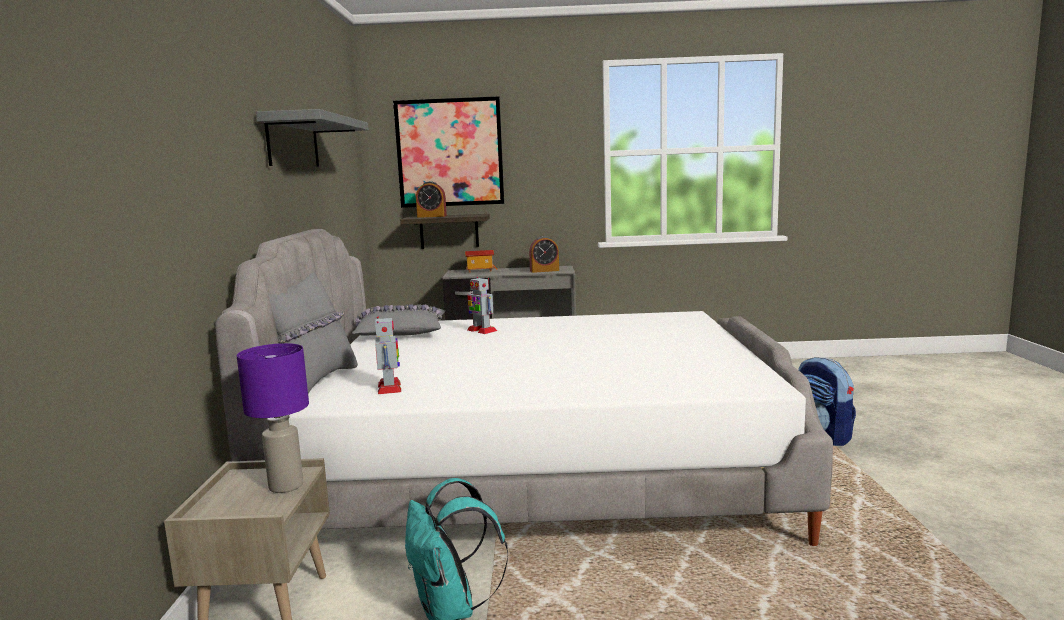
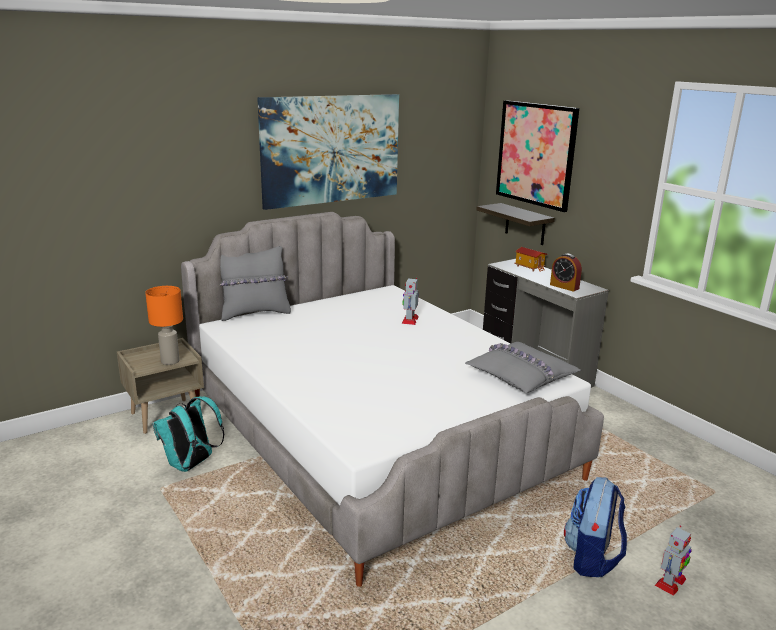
camera: 55 degrees right, 10 degrees up
purple table lamp [237,343,309,493] -> orange table lamp [145,286,183,365]
grey shelf [256,109,369,167] -> picture [257,94,399,210]
grey pillow [352,304,445,336] -> grey pillow moved to [465,342,581,393]
toy robot [375,316,401,394] -> toy robot moved to [655,525,692,596]
alarm clock [416,181,447,218] -> none

